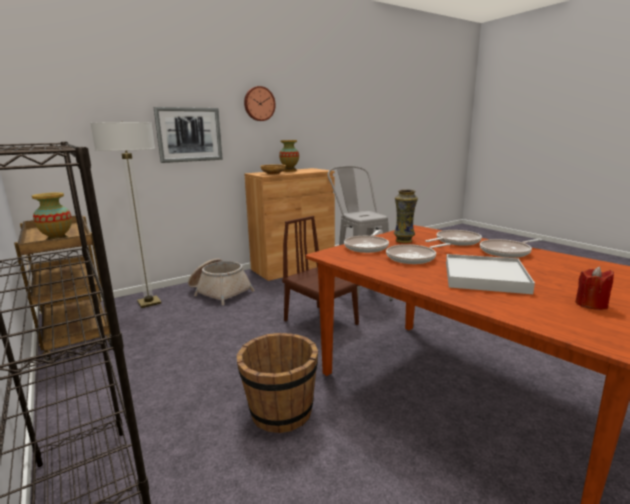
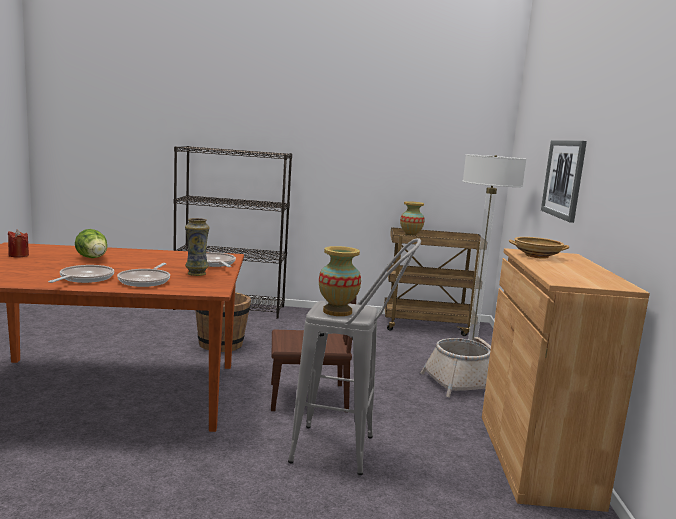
camera: 125 degrees right, 5 degrees down
wall clock [244,86,276,121] -> none
vase [279,140,299,172] -> vase moved to [319,246,361,316]
frying pan [386,243,451,264] -> none
white tray [446,254,535,294] -> lettuce [75,229,107,258]

